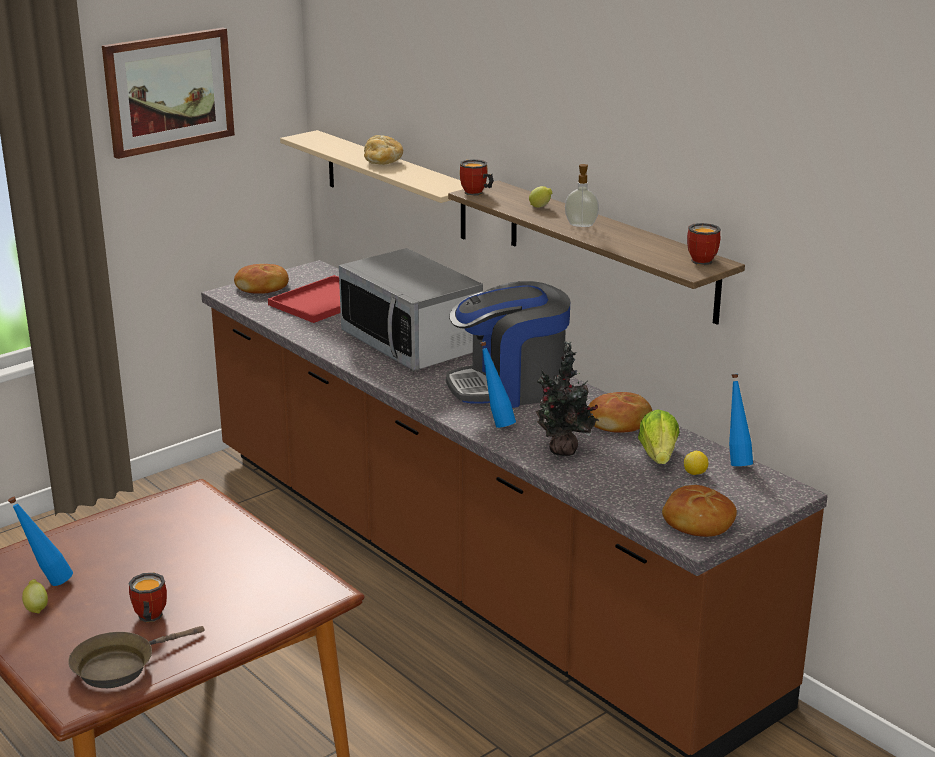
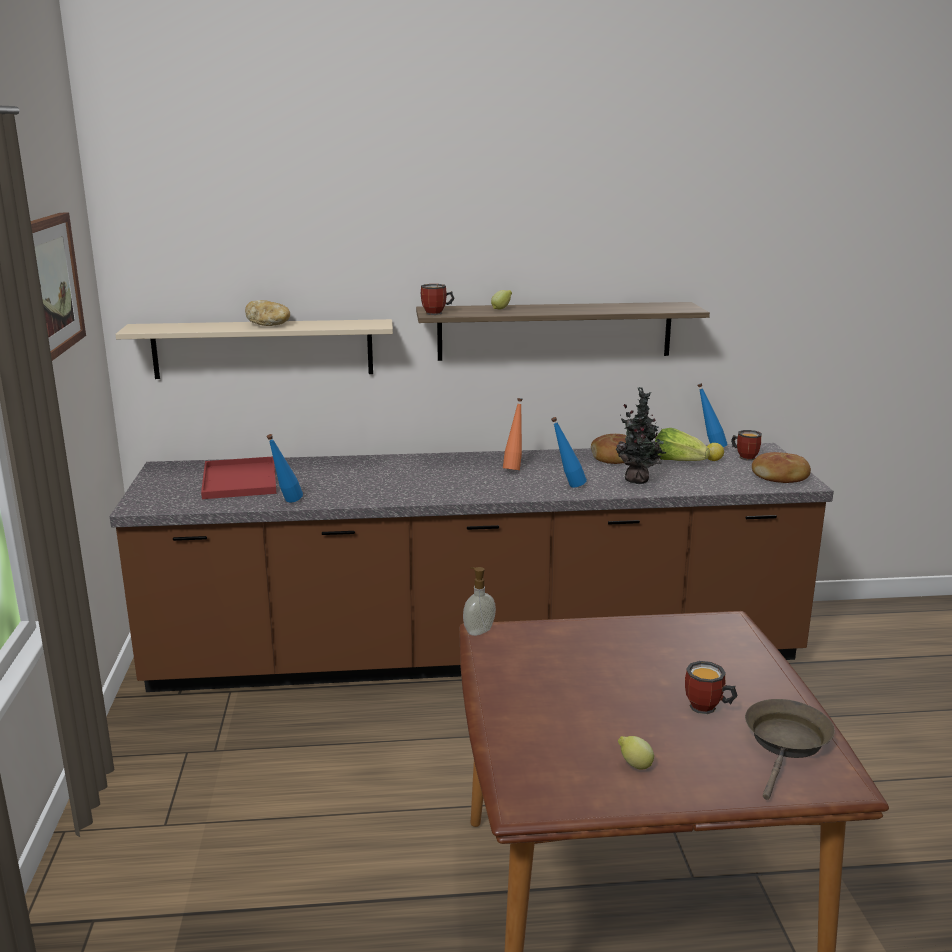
camera: 55 degrees left, 5 degrees down
blue bottle [8,497,73,586] -> blue bottle moved to [267,434,303,502]
brown frying pan [68,626,204,688] -> brown frying pan turned 150 degrees counterclockwise [745,699,835,800]
bread [234,264,289,294] -> none
microwave [339,248,483,371] -> none
coffee machine [446,281,570,408] -> orange bottle [503,398,522,470]
soap dispenser [565,164,599,227] -> soap dispenser moved to [463,567,496,636]
mug [687,223,721,265] -> mug moved to [731,430,762,461]

